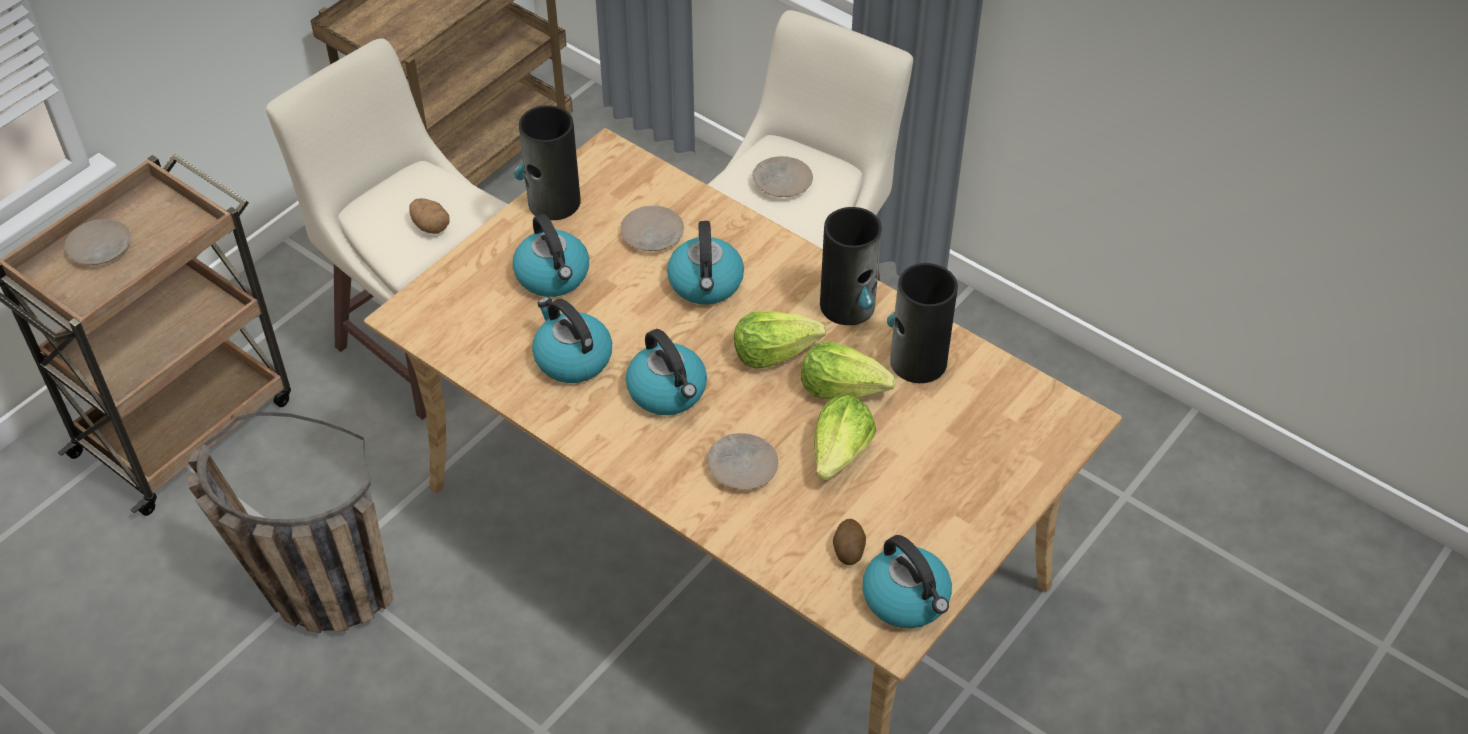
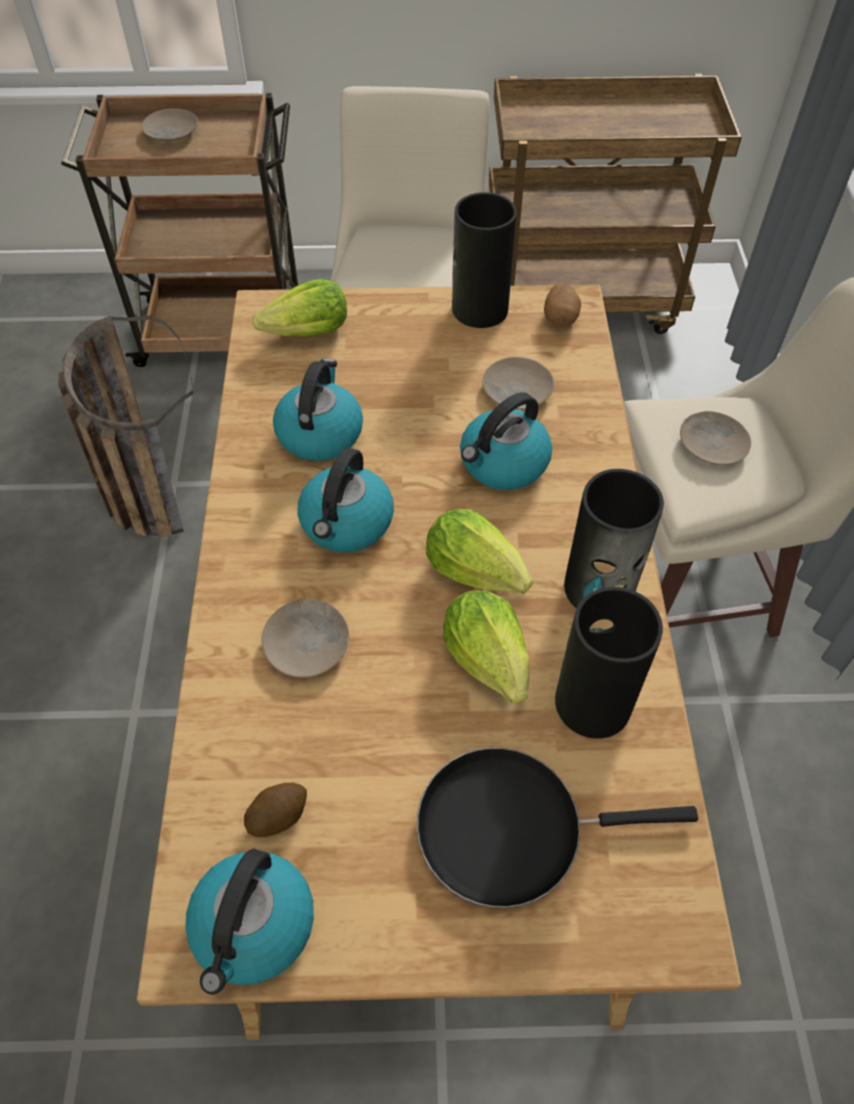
camera: 50 degrees right, 5 degrees up
potato [409,198,449,234] -> potato moved to [544,283,581,327]
kettle [513,214,589,297] -> none
lettuce [814,395,876,480] -> lettuce moved to [252,279,347,336]
none -> black frying pan [417,748,698,908]

